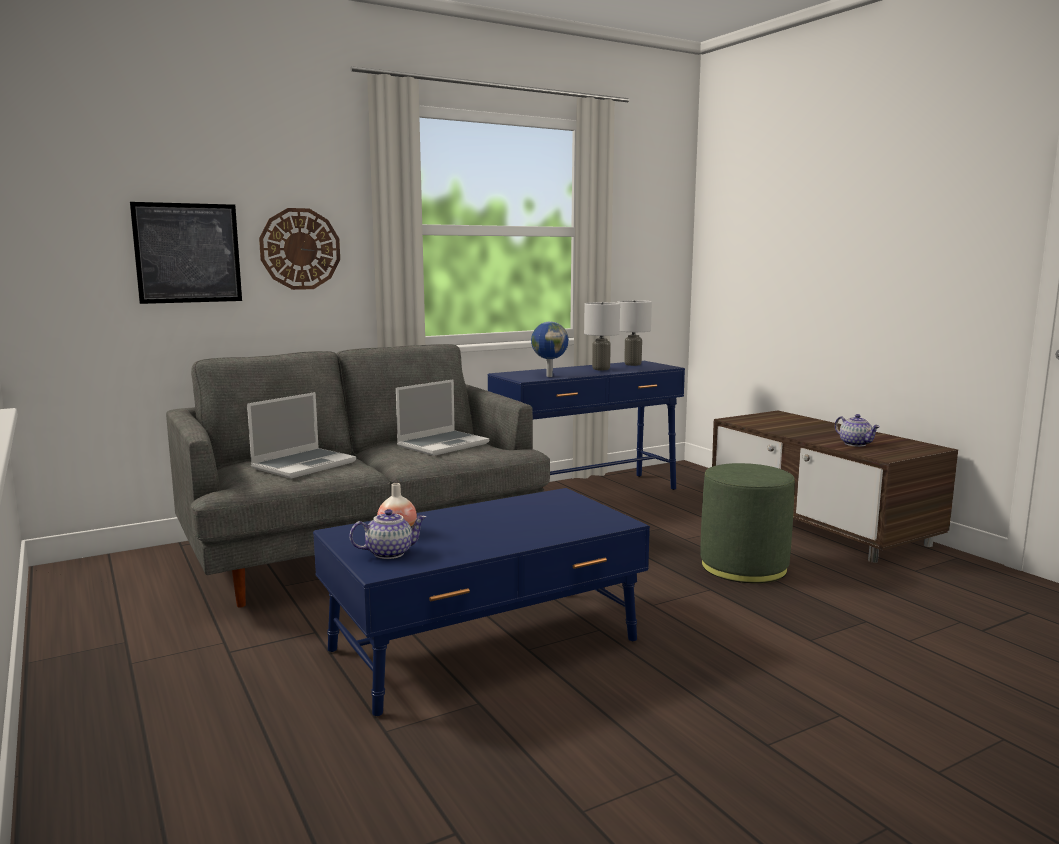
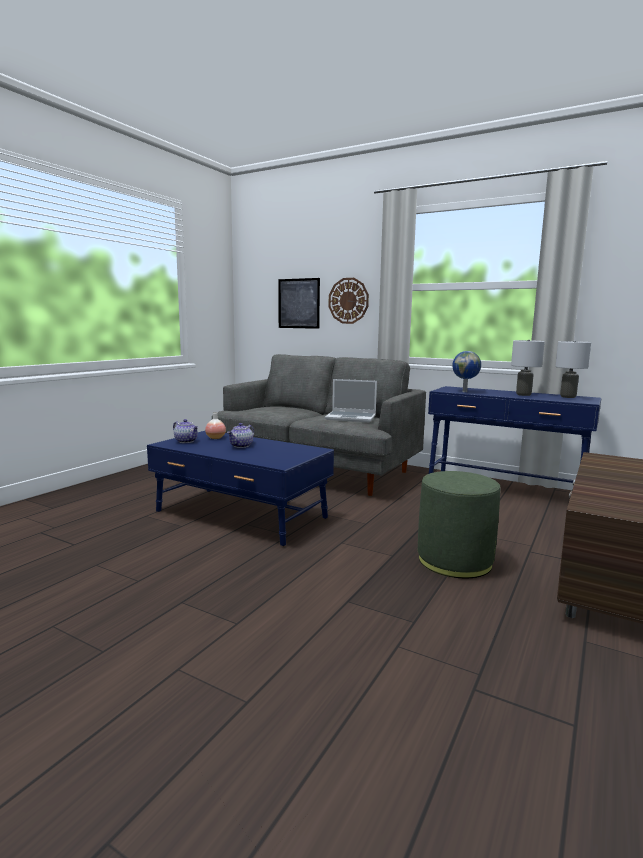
camera: 60 degrees right, 0 degrees up
laptop [247,392,356,479] -> none
teapot [835,414,880,447] -> teapot moved to [227,423,254,448]

